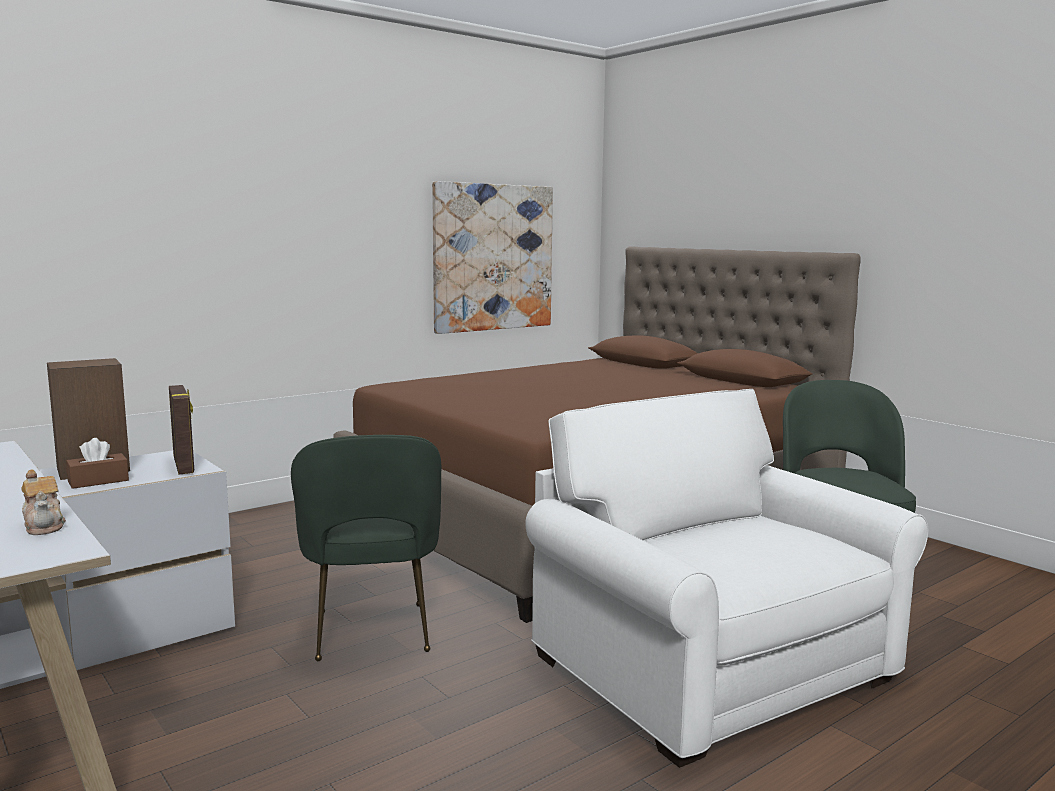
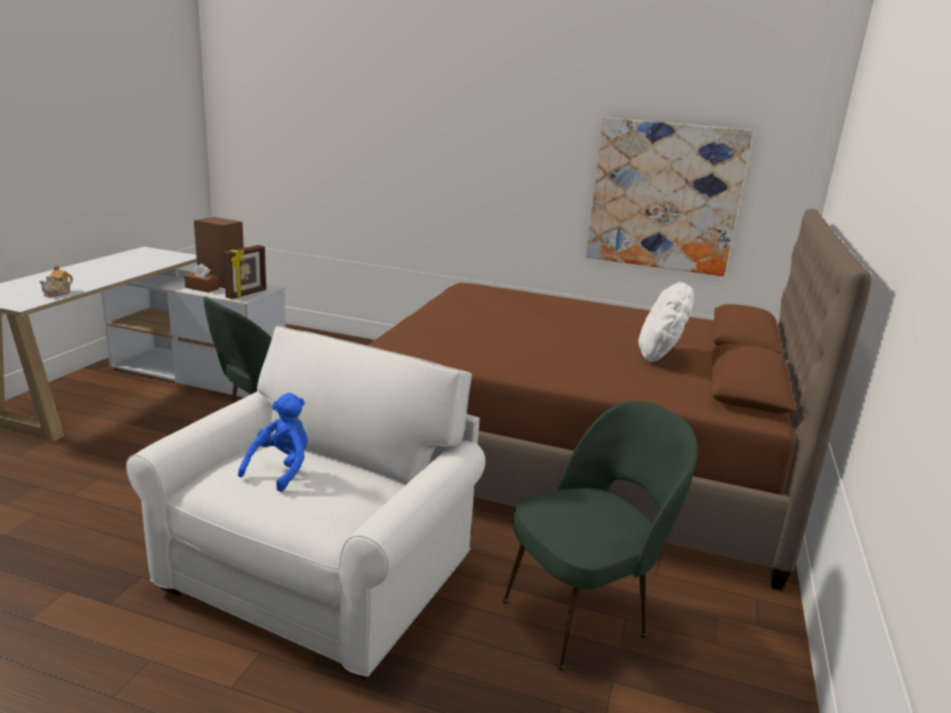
camera: 55 degrees right, 10 degrees up
none -> blue plush toy [238,393,308,492]
none -> white pillow [638,282,694,362]

